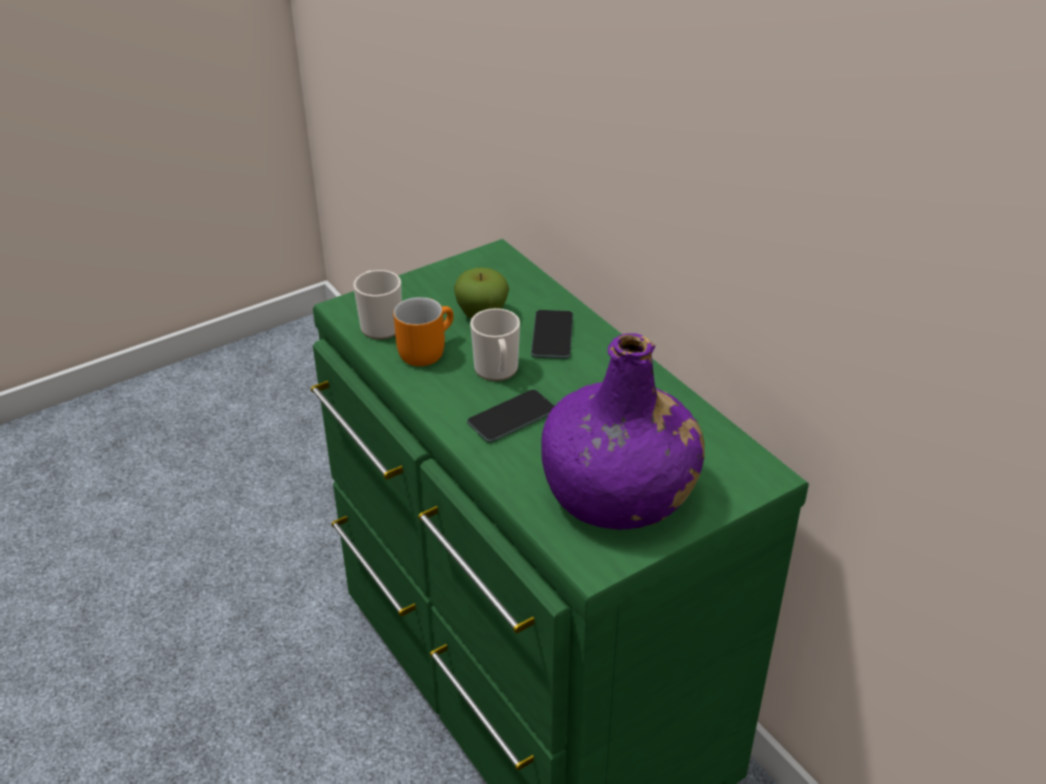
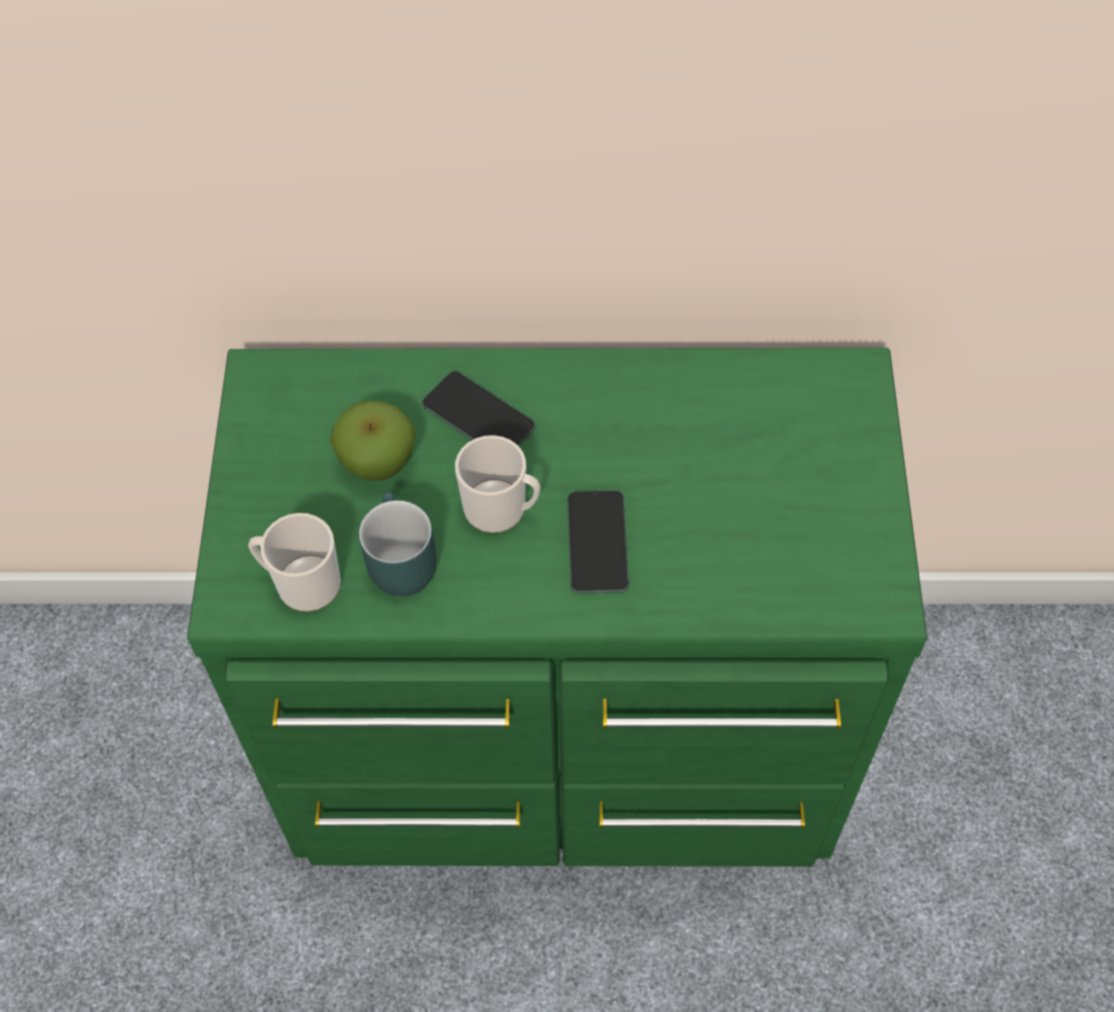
camera: 55 degrees left, 20 degrees up
orange mug [393,297,454,366] -> turquoise mug [359,492,437,597]
purple bottle [541,333,705,530] -> none

